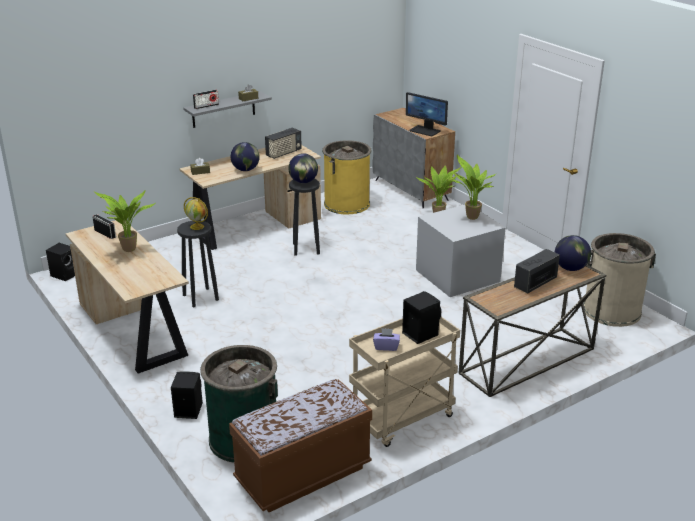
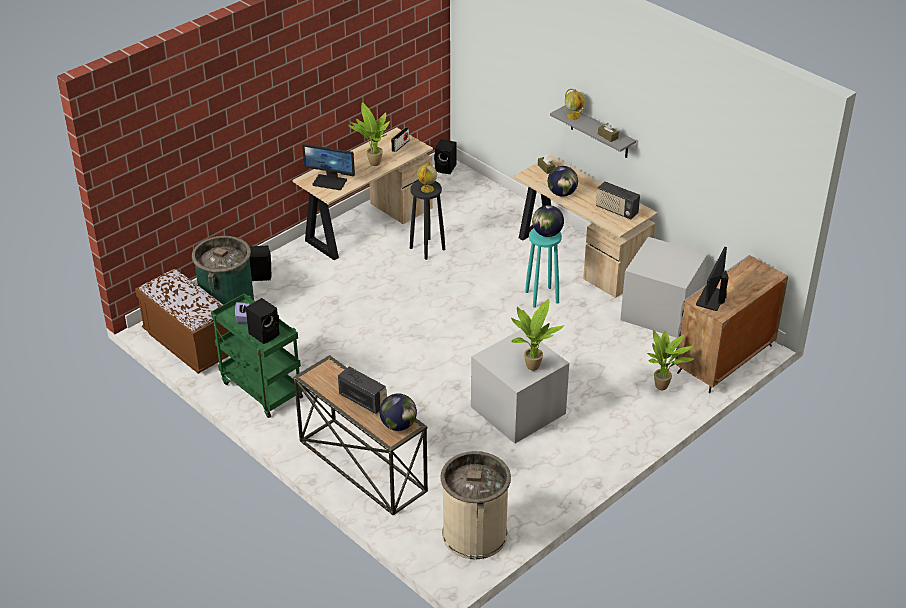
camera: 80 degrees right, 10 degrees up
radio [193,90,219,109] -> globe [565,89,585,120]
black stool [289,179,320,256] -> turquoise stool [525,228,562,308]
yellow trash can [322,140,372,214] -> grey storage box [620,237,708,338]
beige cart [349,317,460,447] -> green cart [211,293,303,418]
none -> monitor [302,144,355,190]

